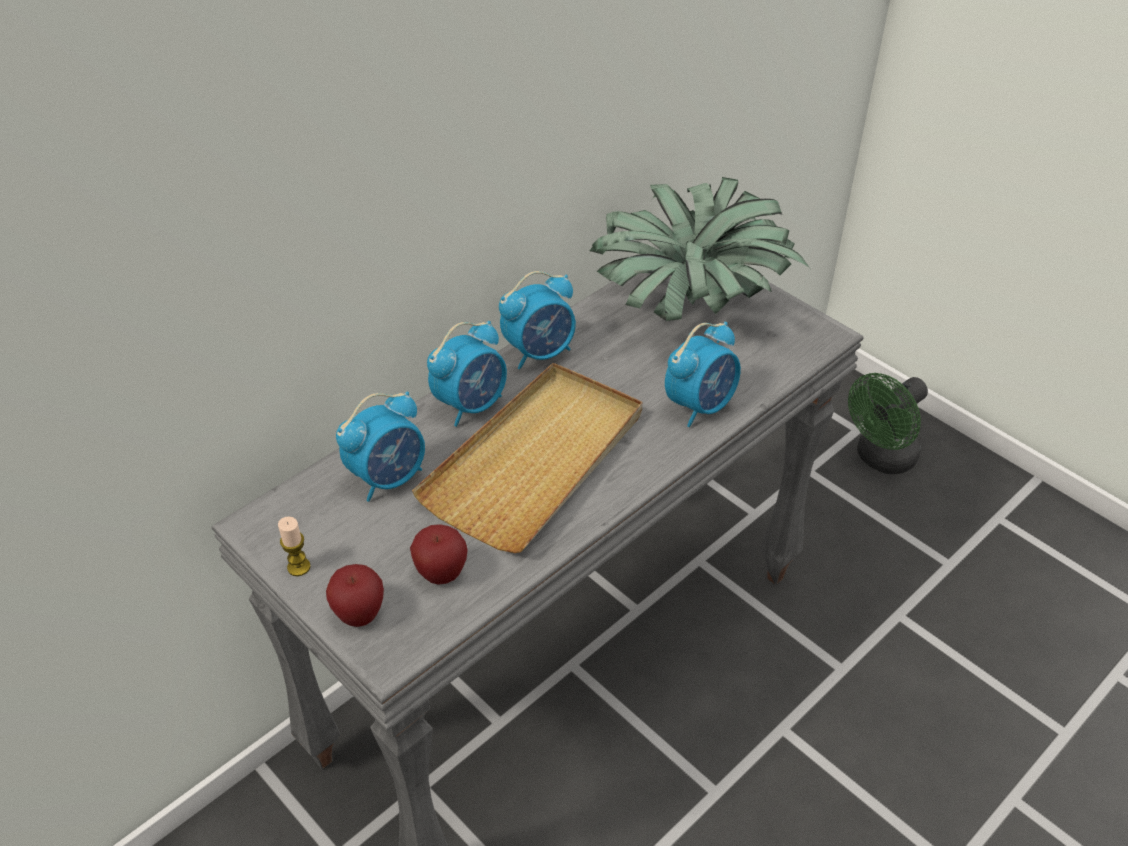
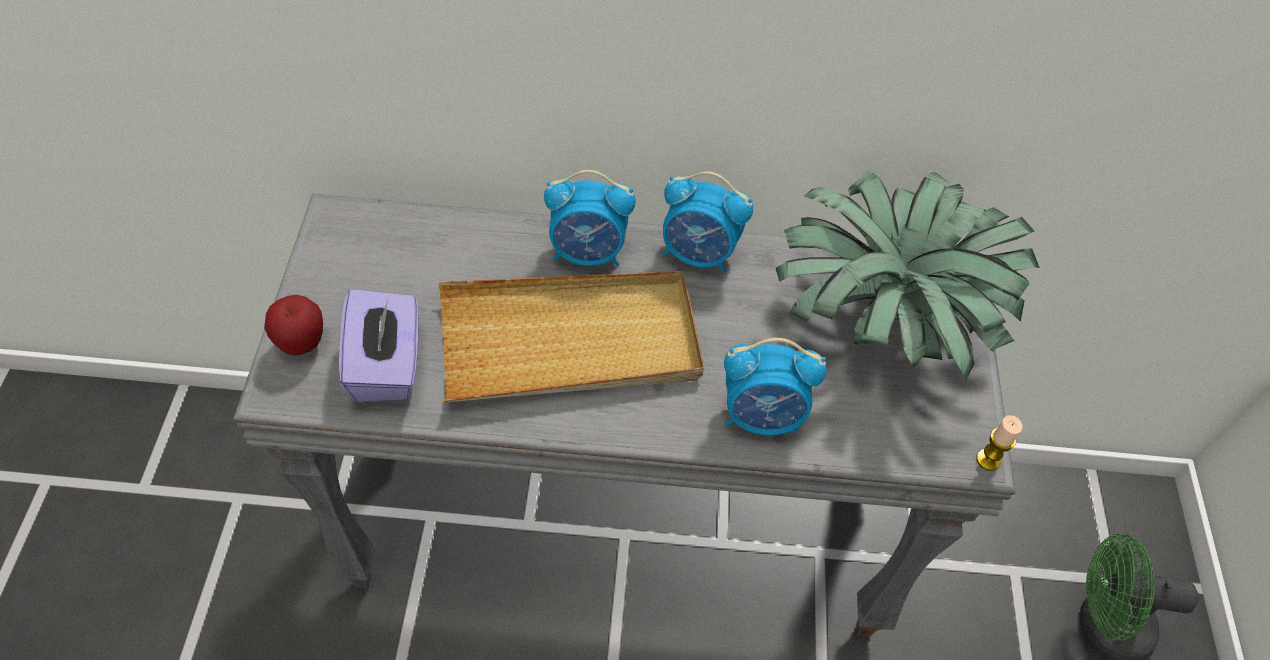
camera: 45 degrees right, 10 degrees up
candle [278,517,311,576] -> candle moved to [976,415,1022,471]
alarm clock [336,391,425,502] -> none
apple [410,524,468,585] -> purple tissue box [339,289,419,402]

